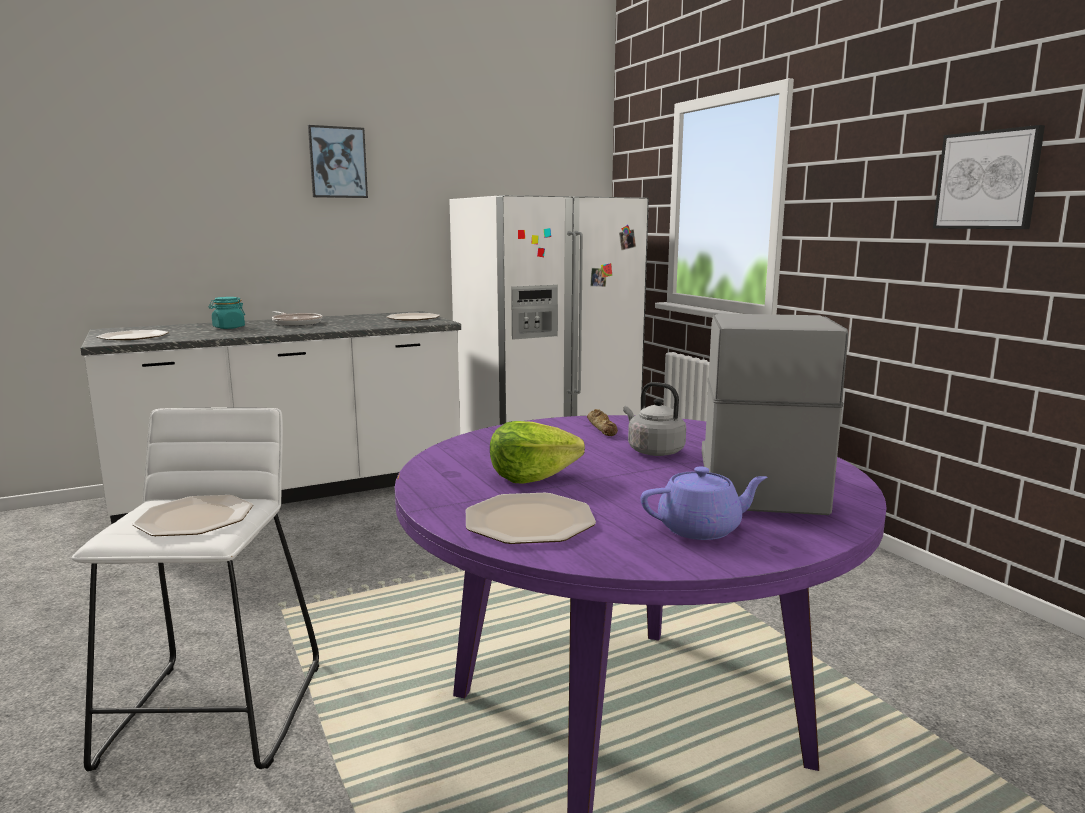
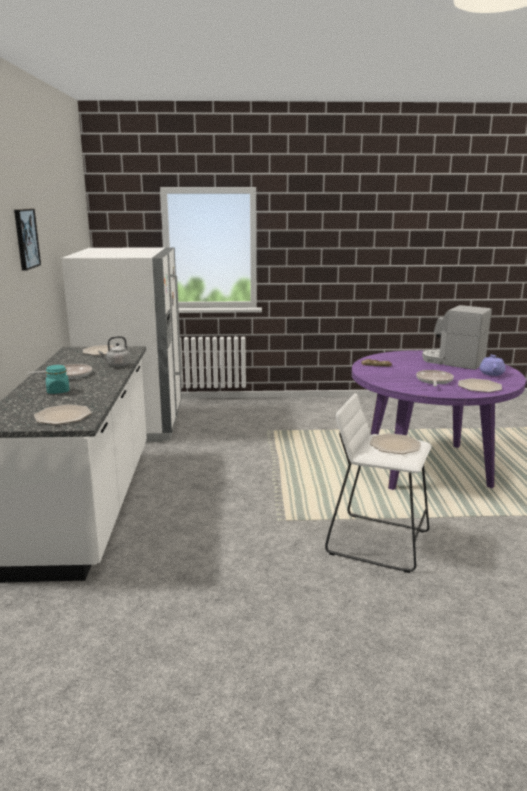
camera: 65 degrees left, 5 degrees up
lettuce [490,421,585,484] -> frying pan [416,370,454,386]
grey kettle [623,382,686,456] -> grey kettle moved to [98,336,131,367]
picture [933,125,1045,229] -> none

